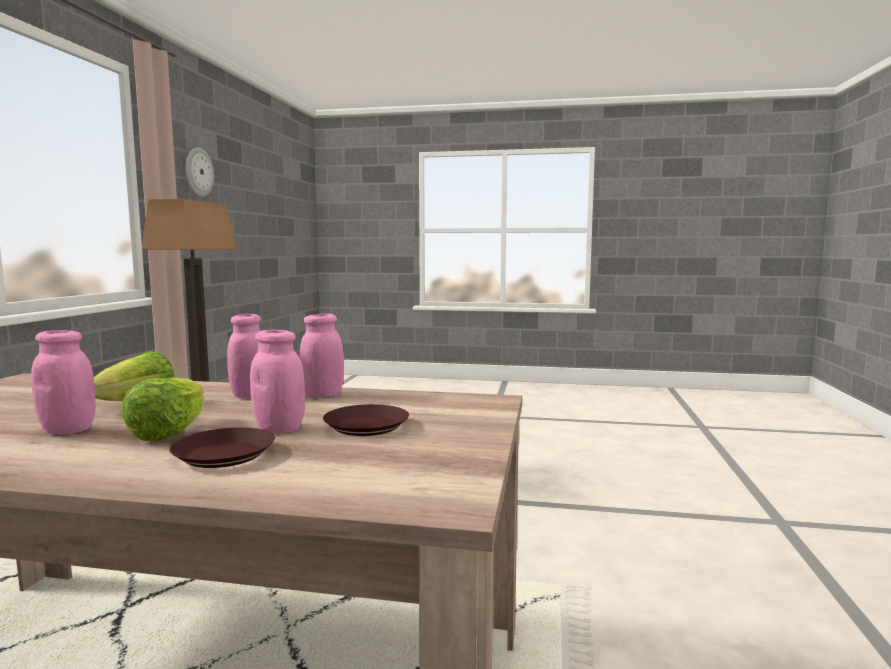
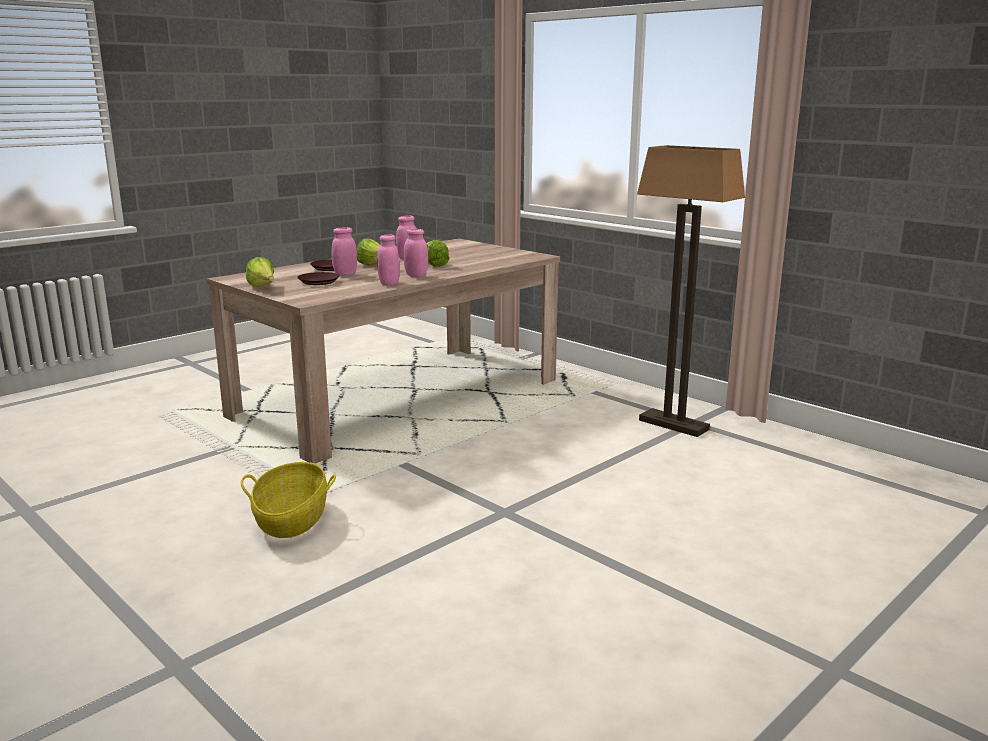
camera: 125 degrees right, 10 degrees up
wall clock [186,148,214,197] -> none
none -> basket [241,462,336,538]
none -> lettuce [246,257,274,287]

